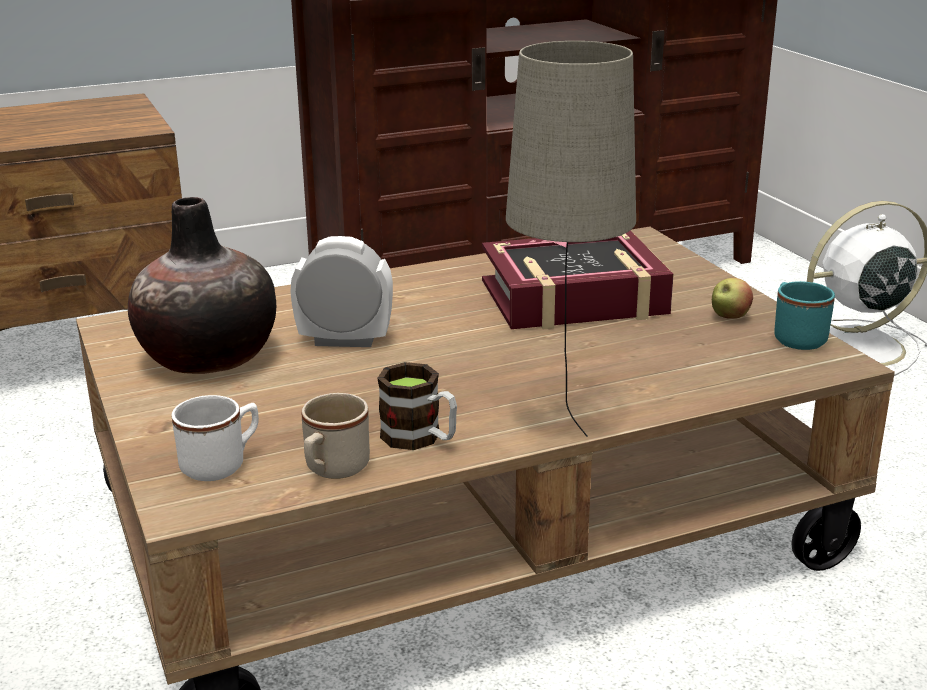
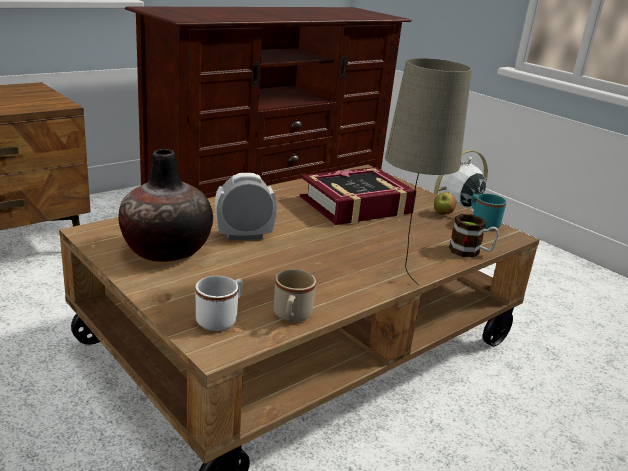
camera: 20 degrees left, 0 degrees up
mug [377,362,457,450] -> mug moved to [449,214,499,258]

